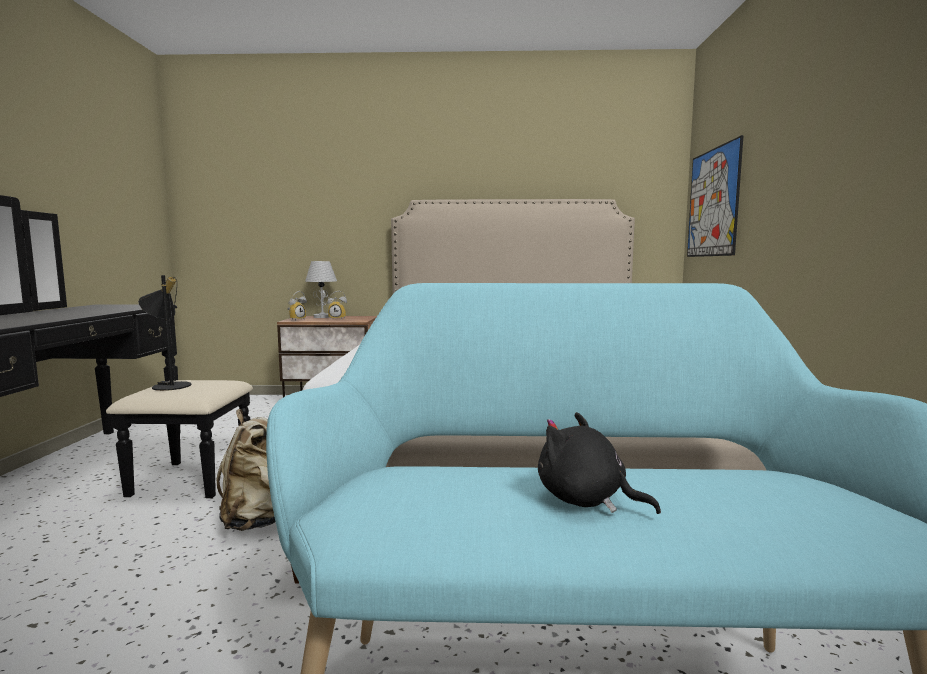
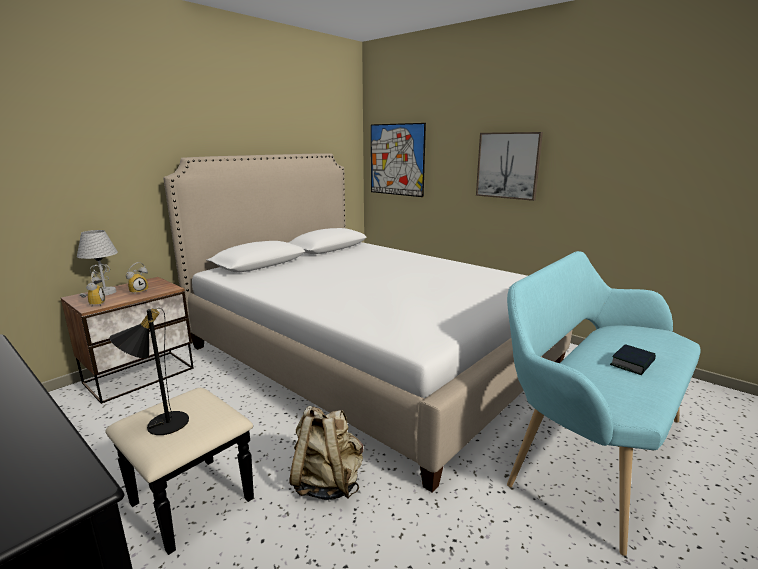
camera: 50 degrees left, 10 degrees up
black plush toy [538,412,661,514] -> book [610,344,656,375]
none -> picture [476,132,543,201]

